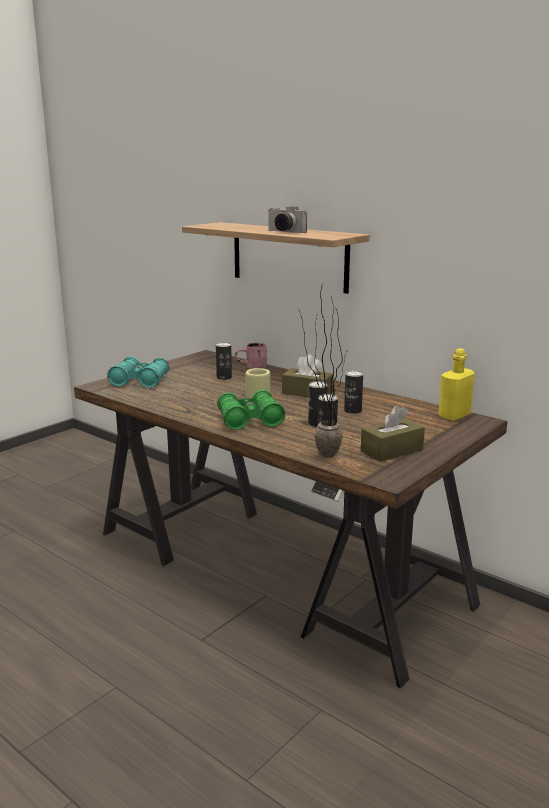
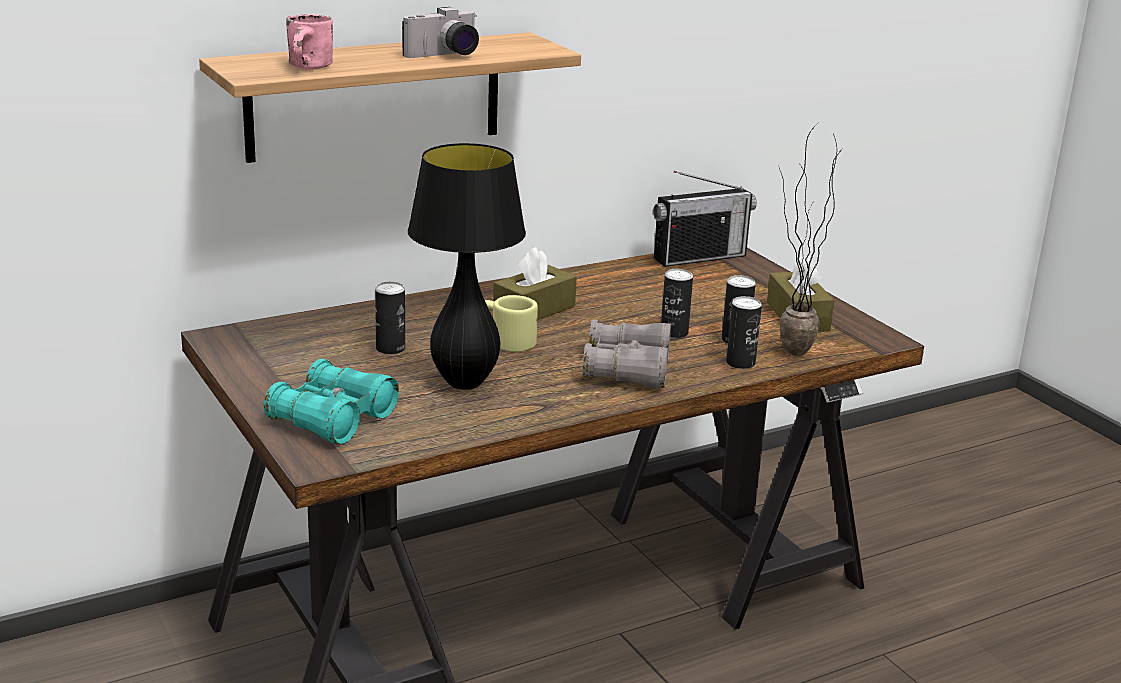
camera: 70 degrees left, 5 degrees up
green binoculars [217,390,285,430] -> grey binoculars [583,319,671,389]
pink mug [235,343,267,368] -> pink mug moved to [286,14,333,69]
can [344,370,363,414] -> can moved to [726,296,762,369]
yellow bottle [439,348,475,421] -> radio [653,171,757,267]
none -> black table lamp [408,143,526,390]

